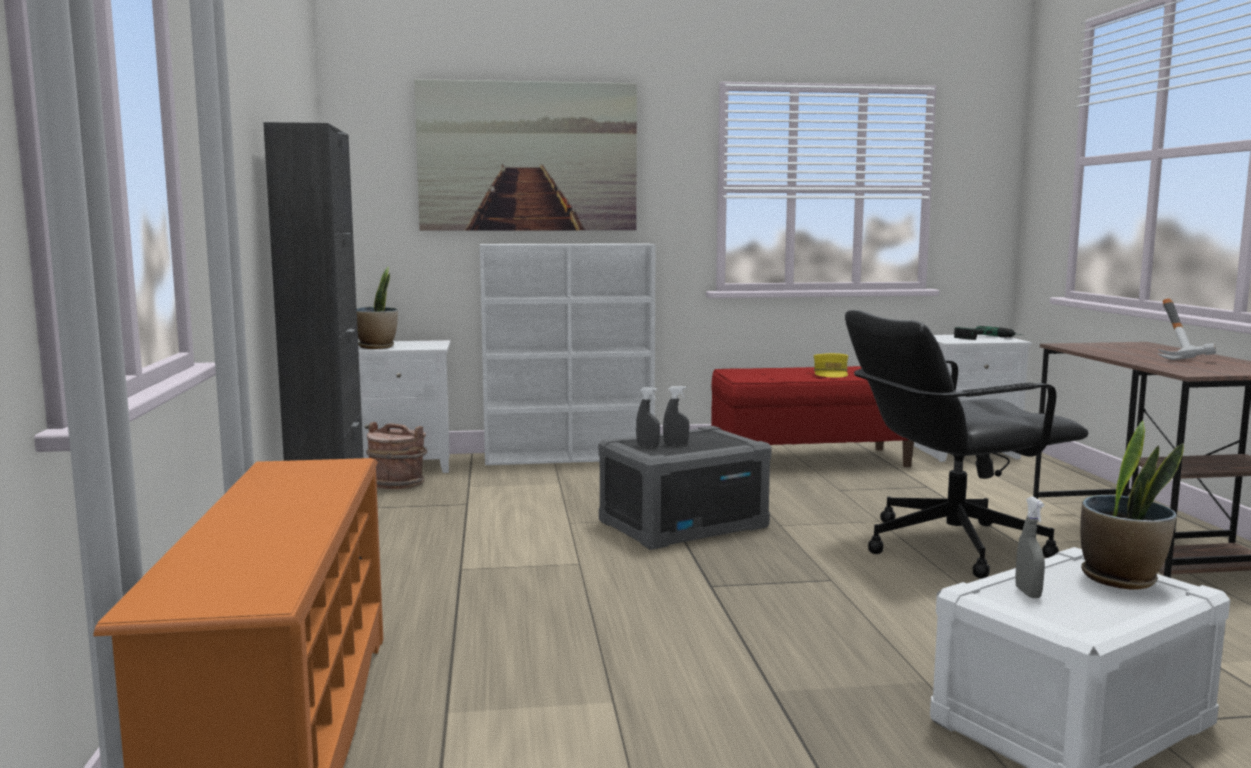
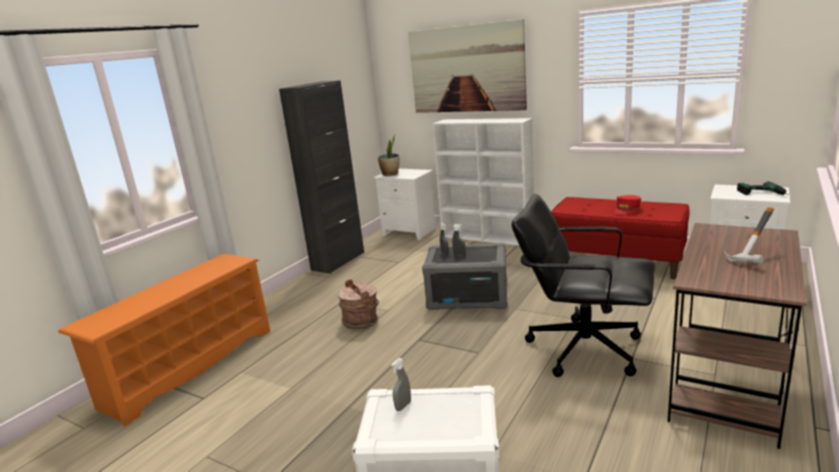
camera: 40 degrees right, 10 degrees up
brown bucket [366,422,427,489] -> brown bucket moved to [338,279,379,330]
yellow cap [814,353,848,378] -> red cap [614,195,641,215]
potted plant [1080,421,1184,590] -> none

